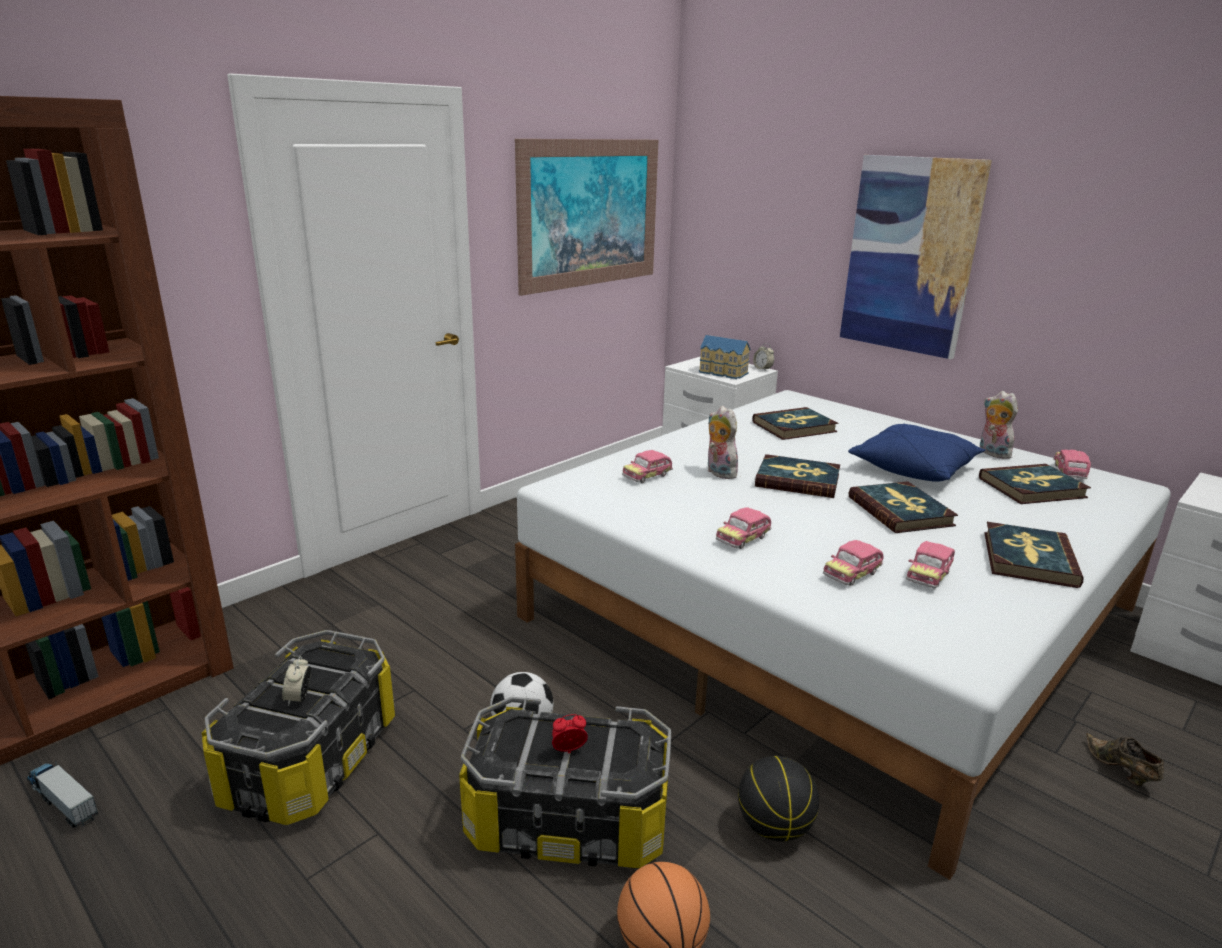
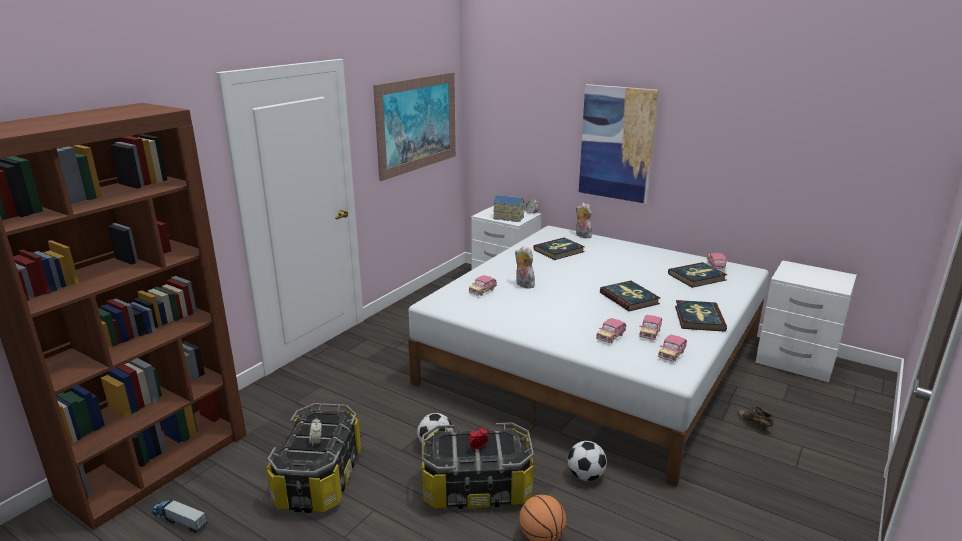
camera: 10 degrees left, 0 degrees up
toy car [716,507,772,549] -> toy car moved to [658,335,687,362]
basketball [738,756,819,841] -> football [568,441,607,481]
book [755,454,840,498] -> none
blue pillow [848,423,985,482] -> none
plush toy [980,391,1018,459] -> plush toy moved to [575,203,592,238]

